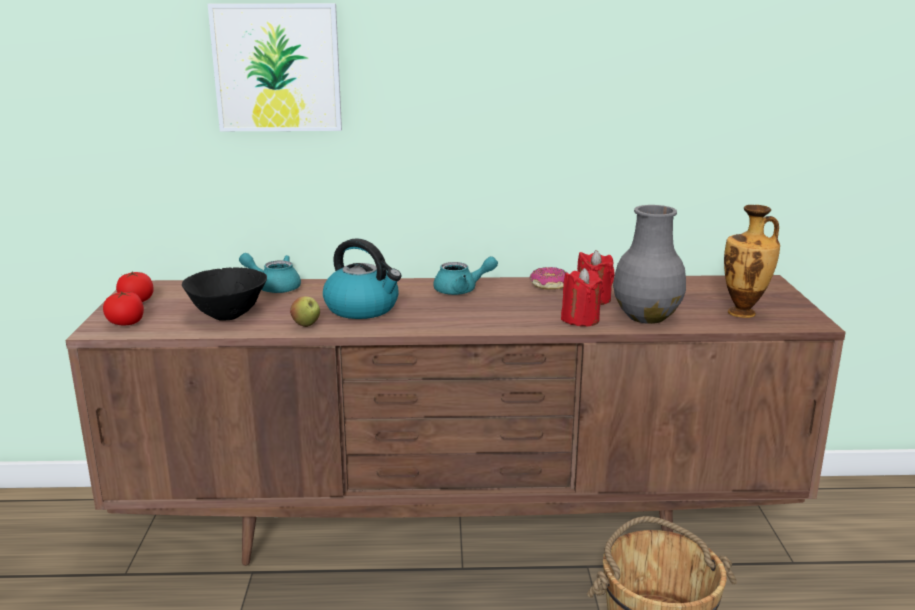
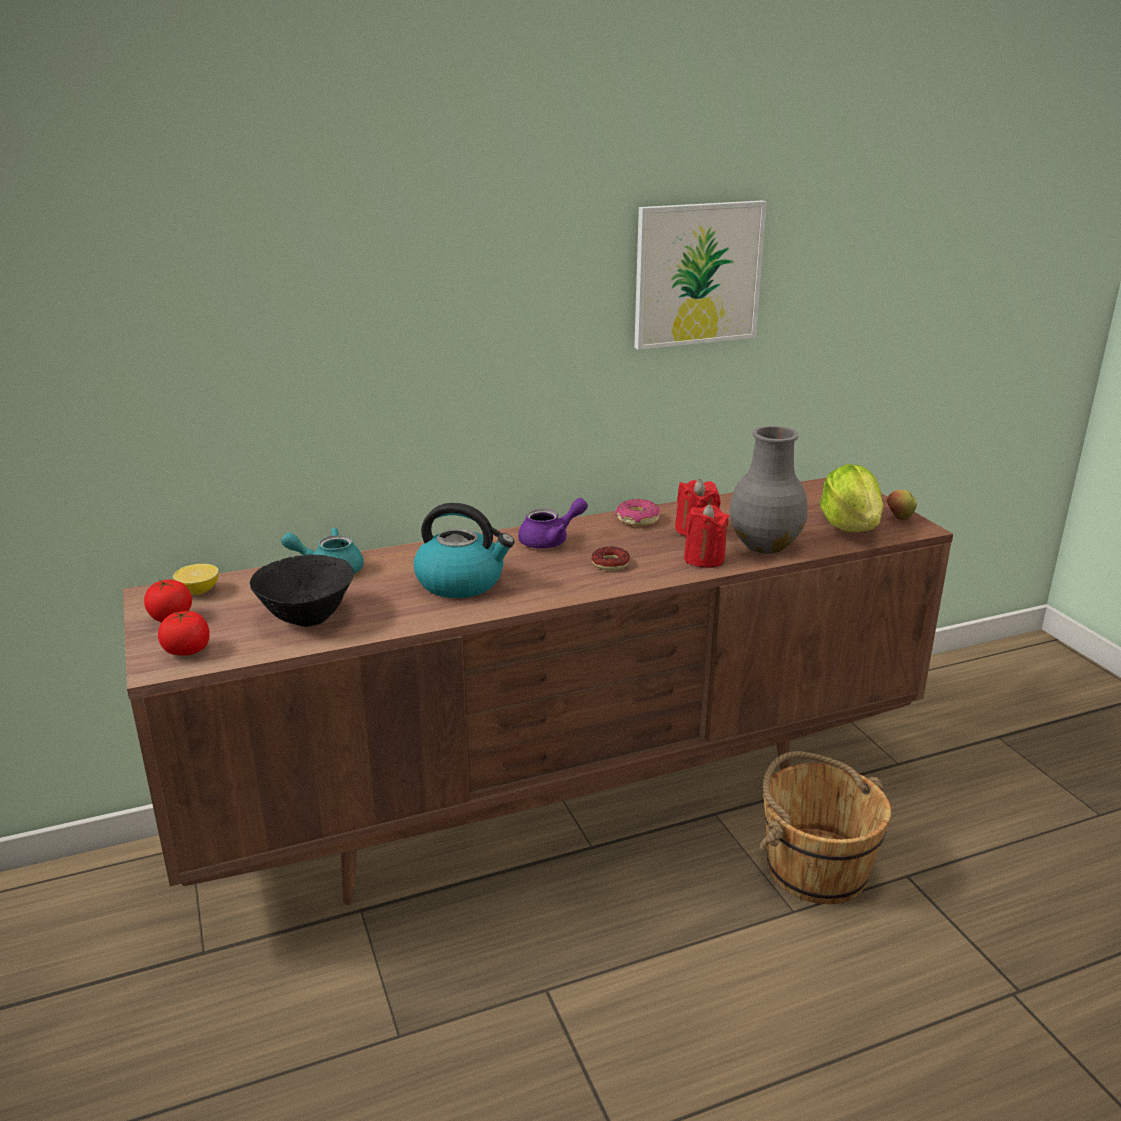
camera: 20 degrees left, 5 degrees up
picture [208,3,342,131] -> picture moved to [634,201,767,350]
apple [290,296,320,327] -> apple moved to [887,490,917,520]
turquoise teapot [433,256,498,295] -> purple teapot [518,498,588,549]
vase [724,205,780,318] -> lettuce [820,464,883,532]
none -> lemon [173,564,219,595]
none -> donut [592,547,630,571]

